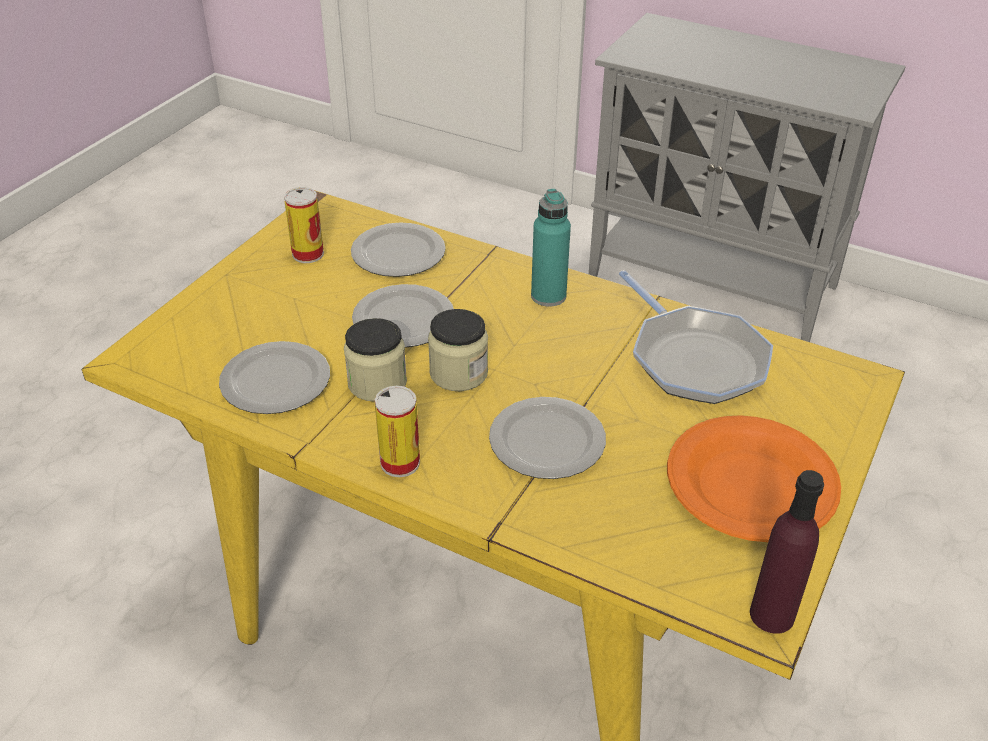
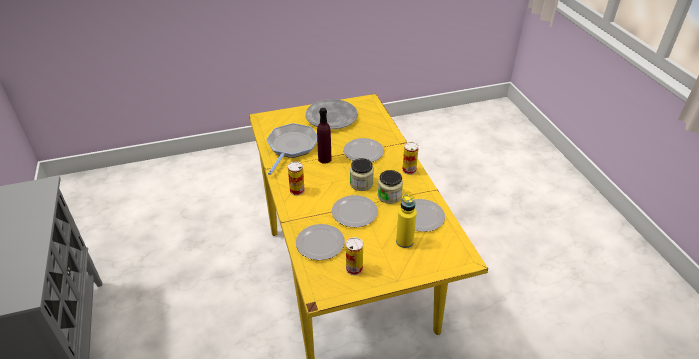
camera: 135 degrees left, 0 degrees up
turquoise bottle [531,189,571,307] -> can [288,161,305,196]
orange plate [667,415,841,542] -> grey plate [305,99,358,129]
purple bottle [750,470,824,634] -> purple bottle moved to [317,108,332,164]
none -> yellow bottle [396,194,417,248]

